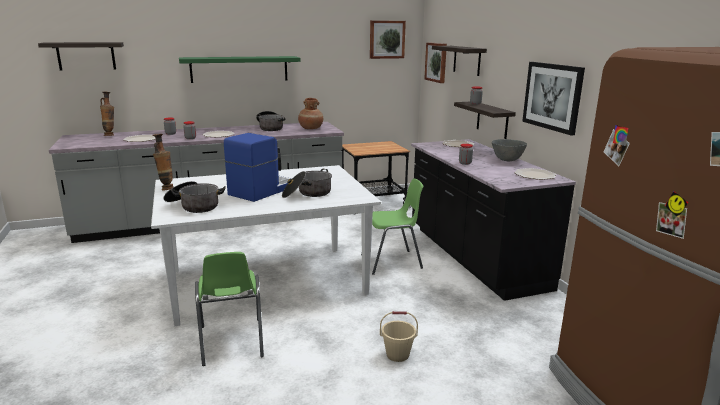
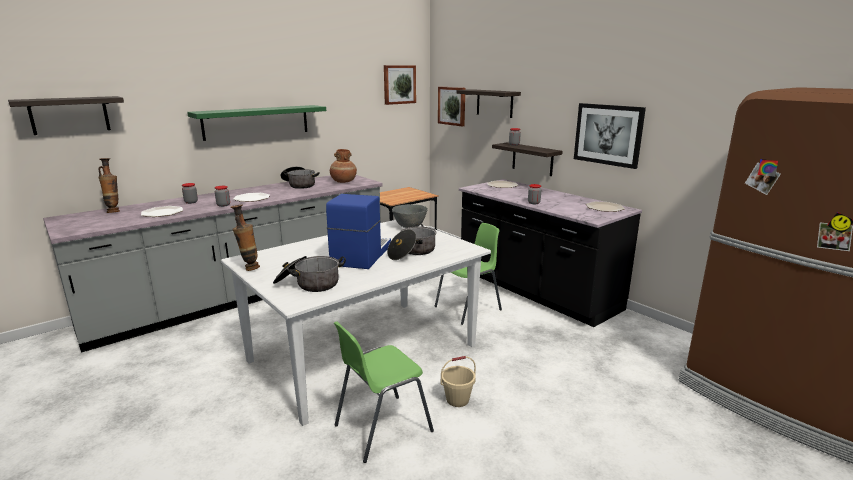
camera: 20 degrees left, 0 degrees up
green chair [195,252,264,366] -> green chair turned 90 degrees clockwise [334,321,434,463]
beige bucket [380,311,418,362] -> beige bucket moved to [441,356,476,407]
grey bowl [492,139,527,161] -> grey bowl moved to [392,204,428,228]

